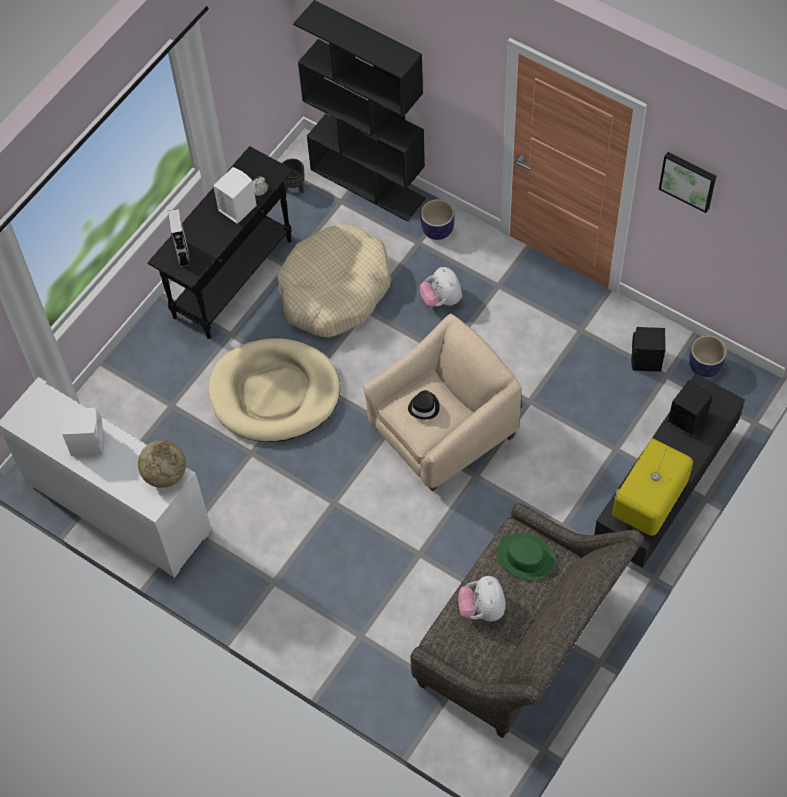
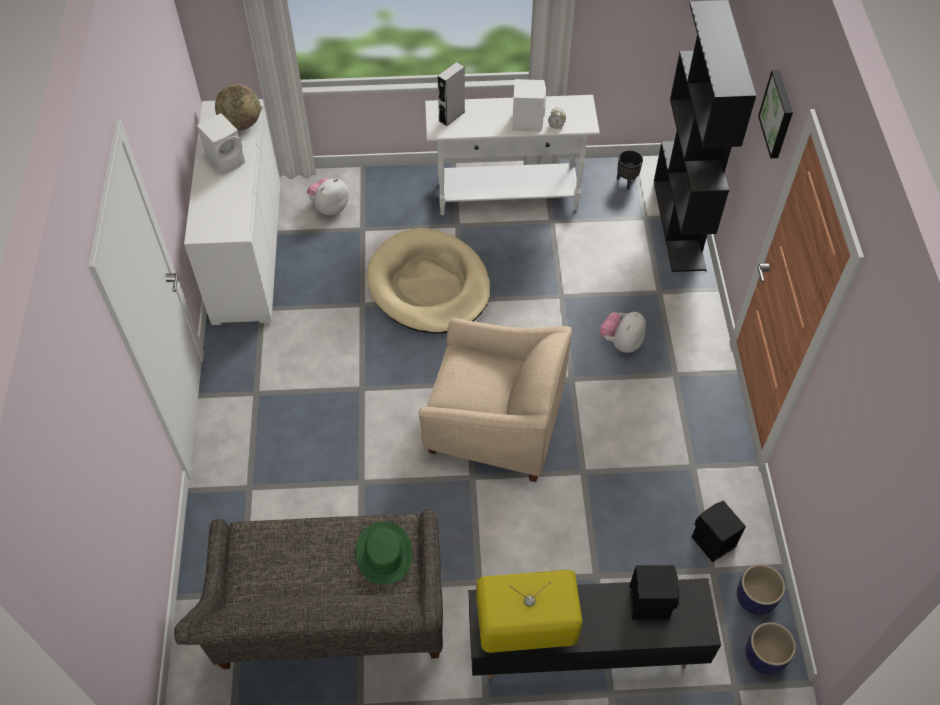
camera: 50 degrees right, 5 degrees down
globe [138,440,186,488] -> globe moved to [215,84,261,130]
black console table [147,146,293,339] -> white console table [425,95,600,215]
beige dog bed [277,224,391,338] -> none
black hat [408,390,440,420] -> none
planter [421,199,454,240] -> planter moved to [745,622,796,675]
plush toy [458,576,506,621] -> plush toy moved to [307,177,349,215]
picture [659,152,716,213] -> picture moved to [758,70,793,158]

